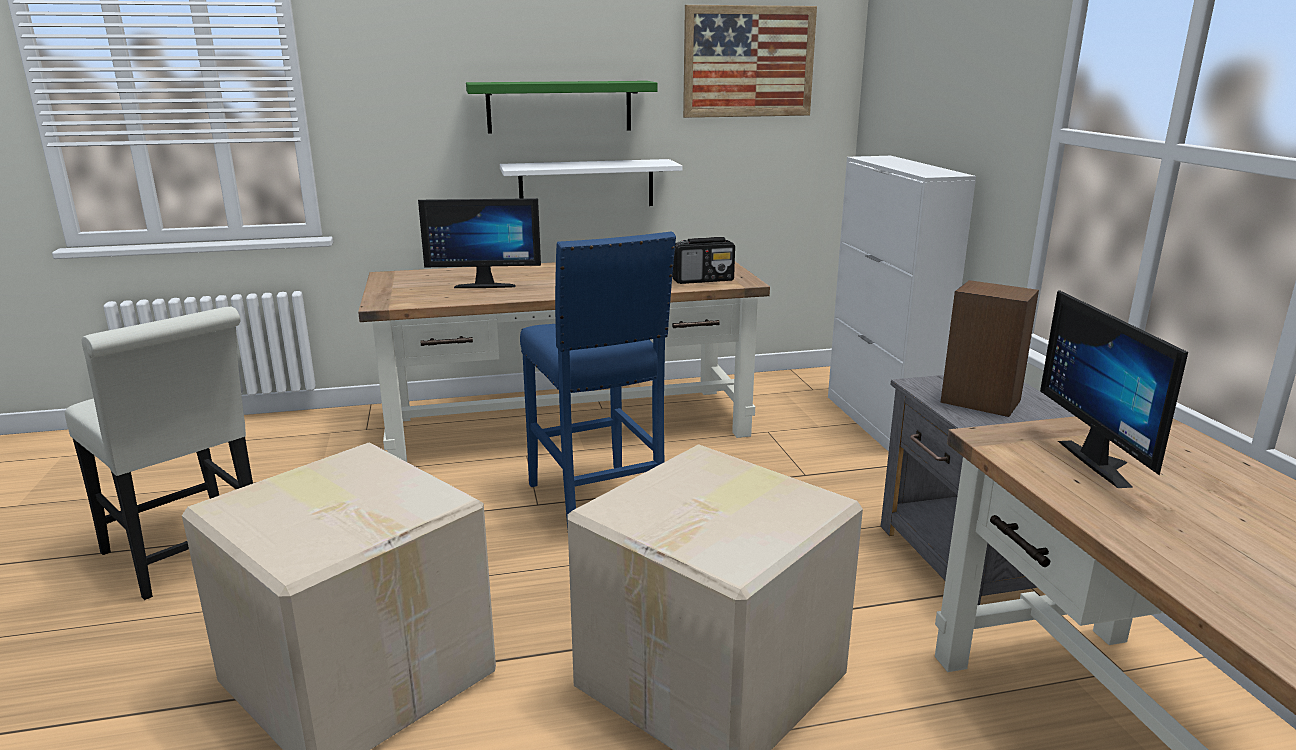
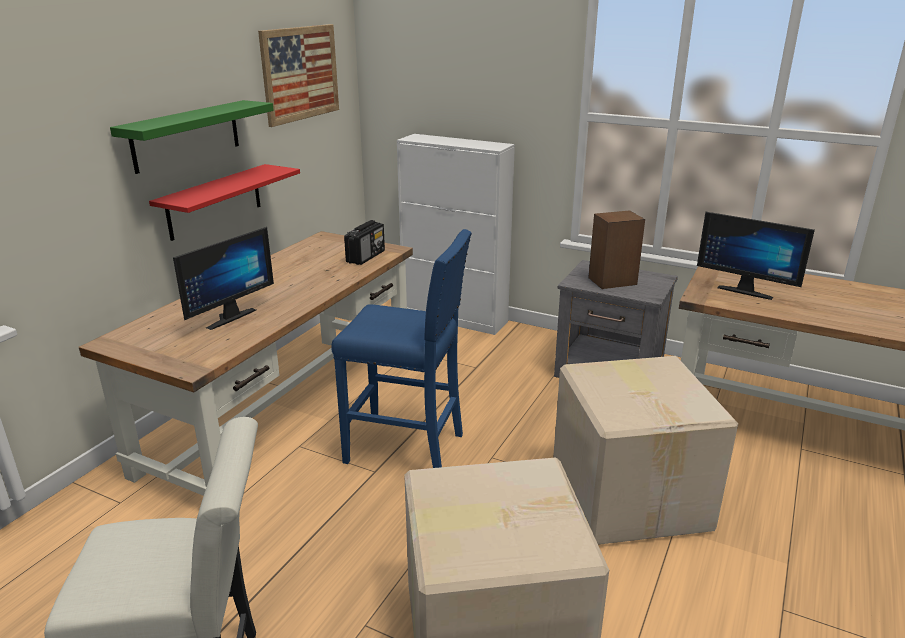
camera: 50 degrees left, 5 degrees up
white shelf [500,159,682,206] -> red shelf [149,164,300,241]

